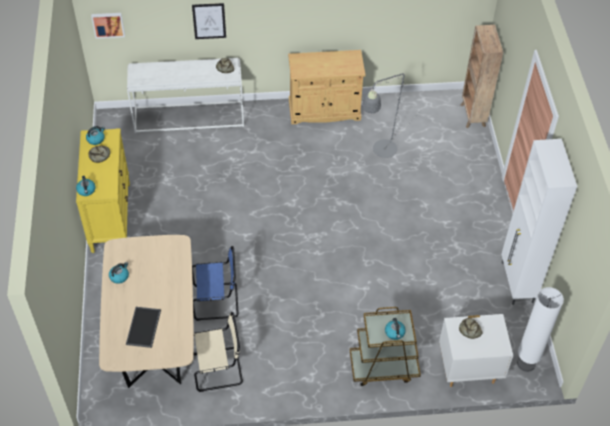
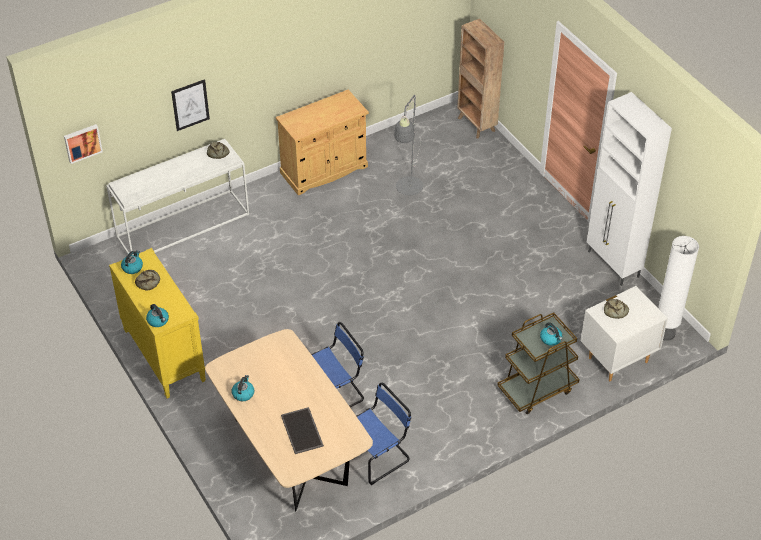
camera: 25 degrees left, 5 degrees down
beige chair [194,312,243,392] -> blue chair [356,382,411,485]

